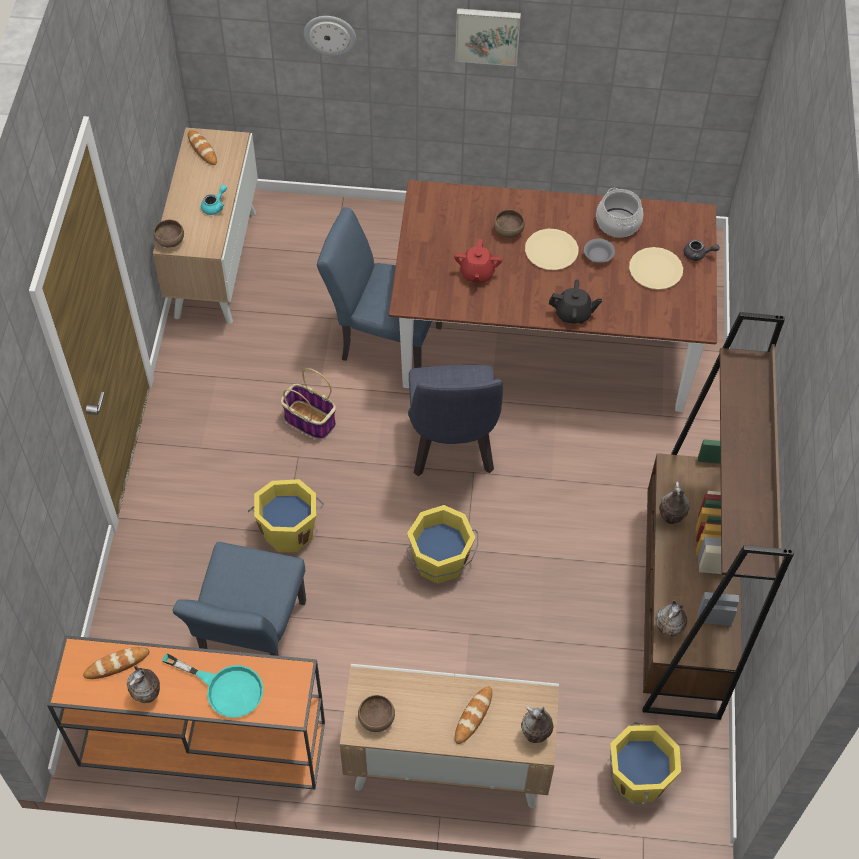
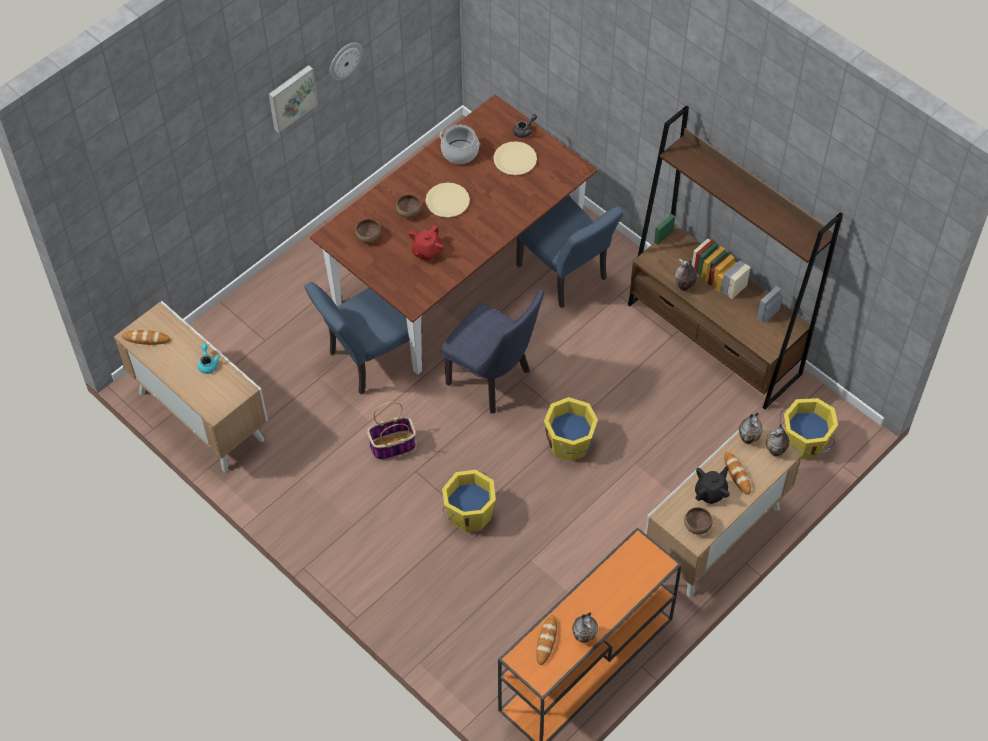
camera: 50 degrees left, 0 degrees up
brown bowl [153,220,184,248] -> brown bowl moved to [355,219,381,243]
turquoise frying pan [162,653,263,717] -> none
blue chair [173,542,306,656] -> blue chair moved to [516,195,624,308]
wall clock [304,16,356,56] -> wall clock moved to [329,42,363,81]
red teapot [454,239,502,283] -> red teapot turned 75 degrees clockwise [409,225,444,261]
black teapot [549,280,602,324] -> black teapot moved to [695,466,730,504]
grey bowl [584,239,615,263] -> none
vase [655,600,687,637] -> vase moved to [739,412,763,444]

